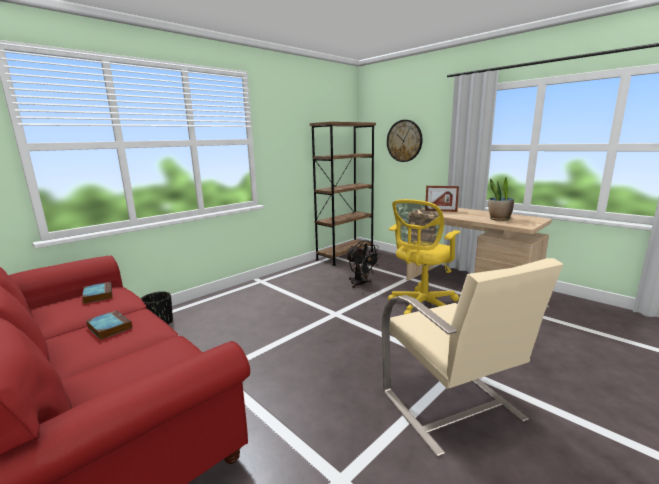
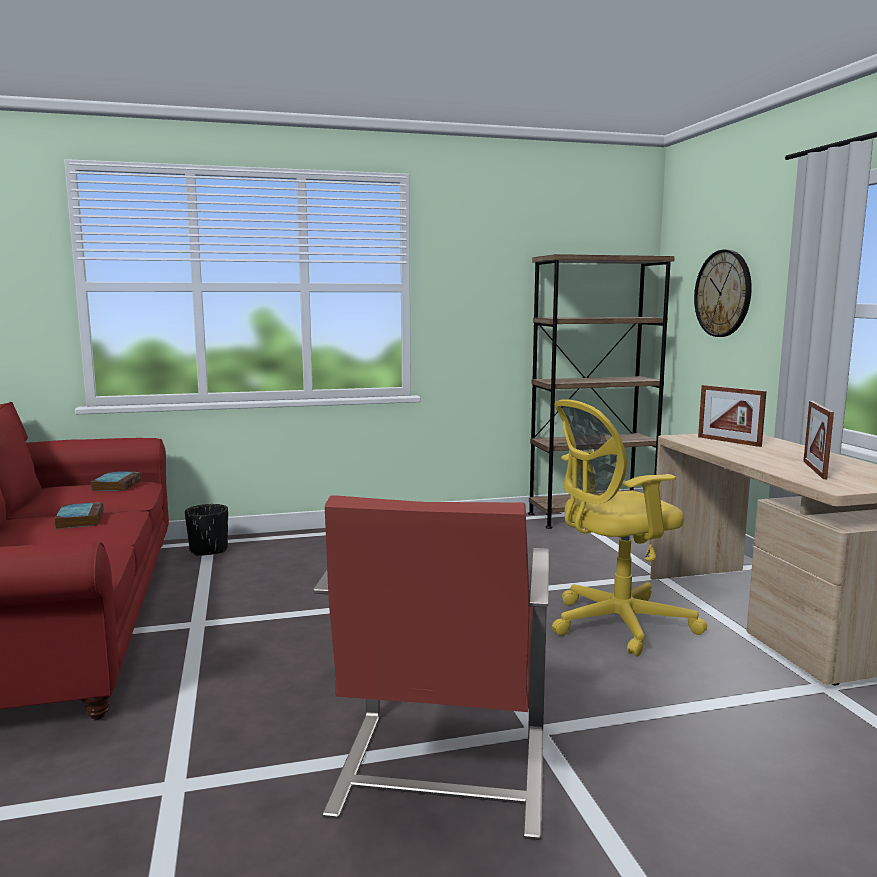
camera: 30 degrees right, 5 degrees down
black fan [345,240,381,288] -> none
beige armchair [382,258,563,457] -> red armchair [313,495,549,840]
potted plant [488,177,514,221] -> picture frame [803,401,834,479]

